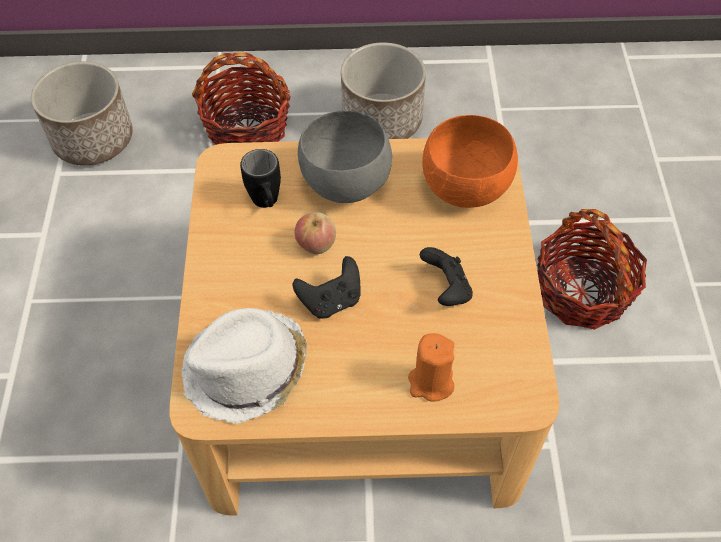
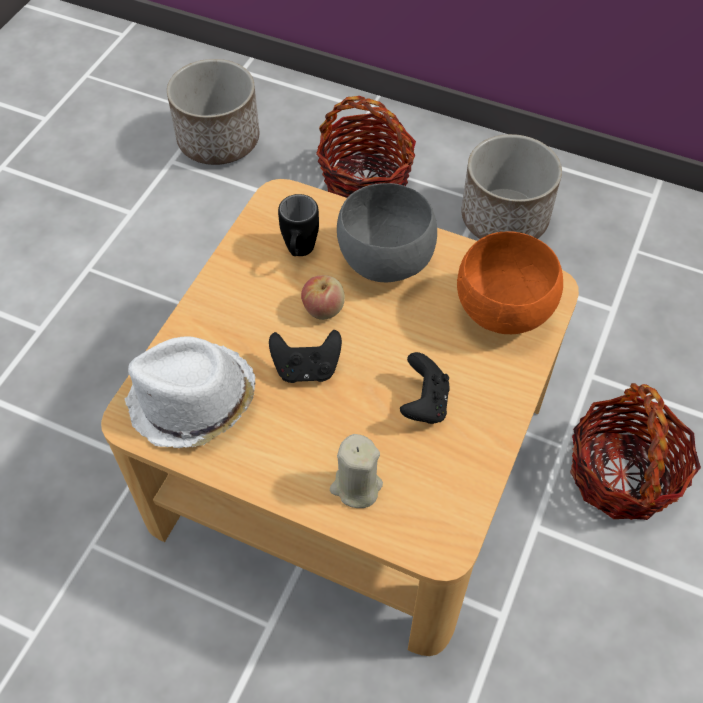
camera: 25 degrees right, 0 degrees up
orange candle [408,333,454,402] -> beige candle [330,434,383,508]

